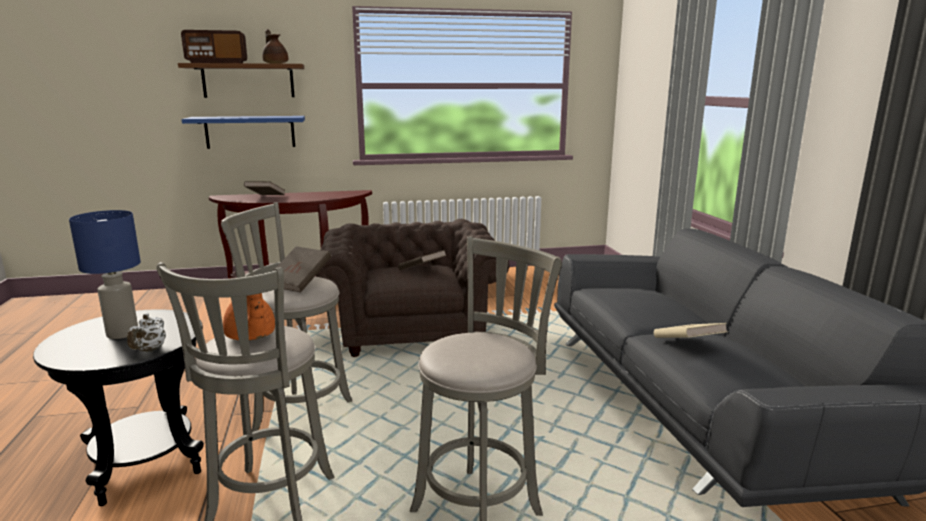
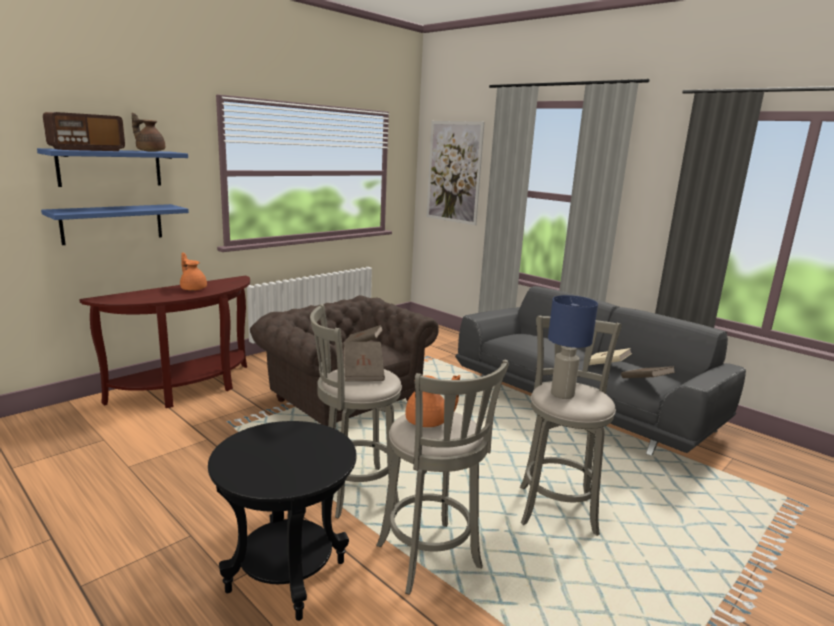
camera: 35 degrees left, 0 degrees up
blue table lamp [69,210,141,339] -> blue table lamp moved to [548,295,598,399]
white teapot [127,313,166,352] -> none
brown shelf [178,63,304,98] -> blue shelf [37,148,188,187]
brown book [244,181,285,195] -> brown book moved to [621,366,676,378]
none -> orange teapot [180,253,207,291]
none -> picture [427,121,485,225]

